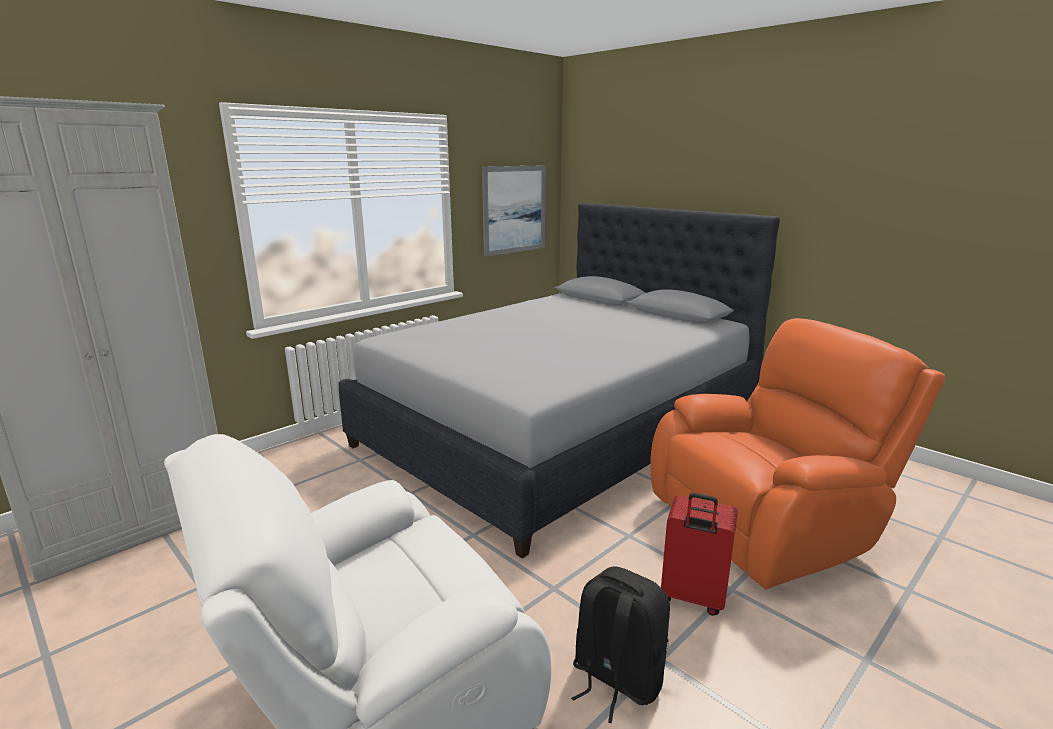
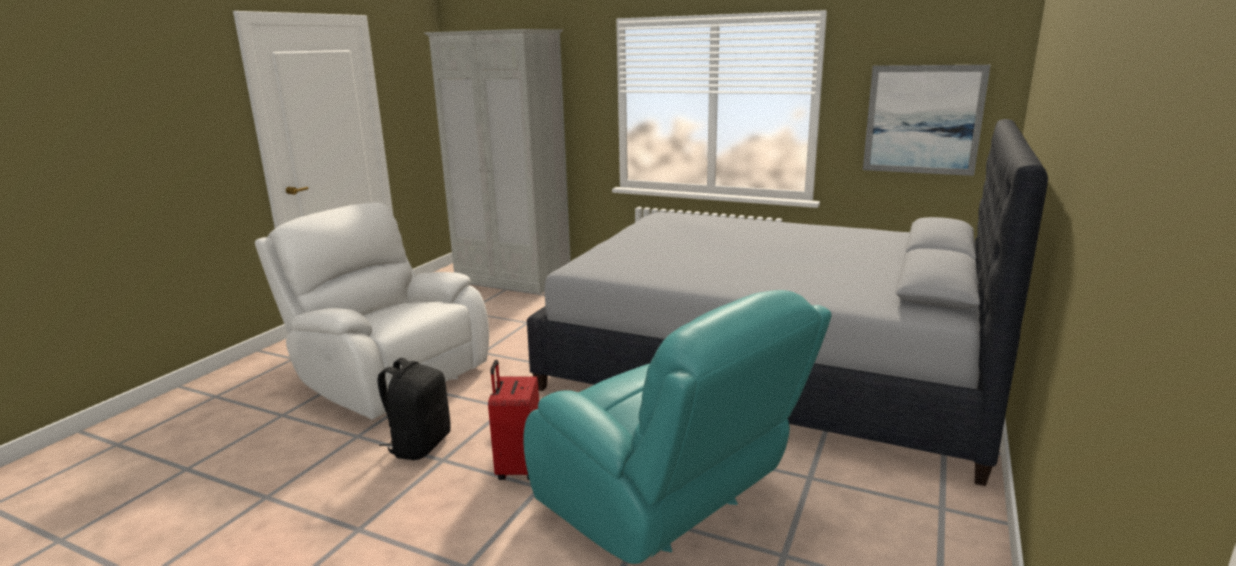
camera: 70 degrees right, 0 degrees up
orange armchair [650,318,945,589] -> turquoise armchair [523,290,832,564]

